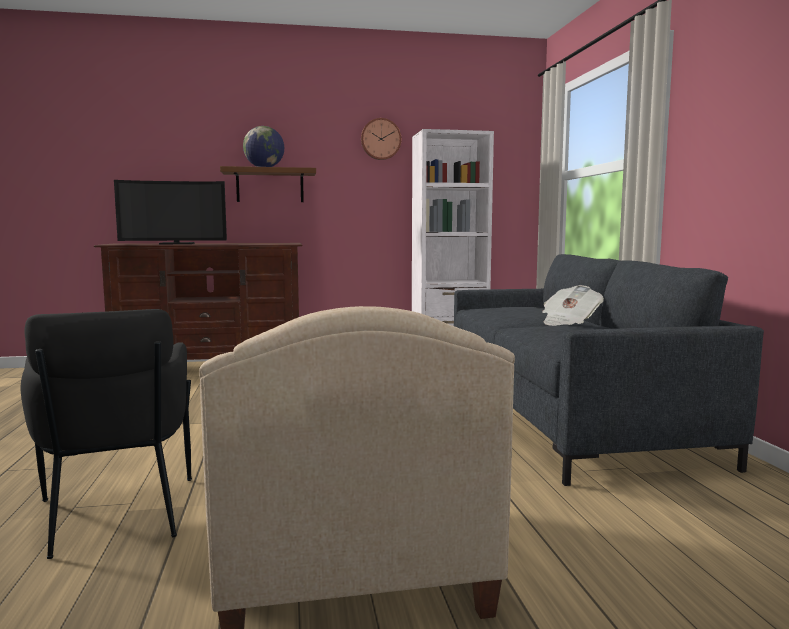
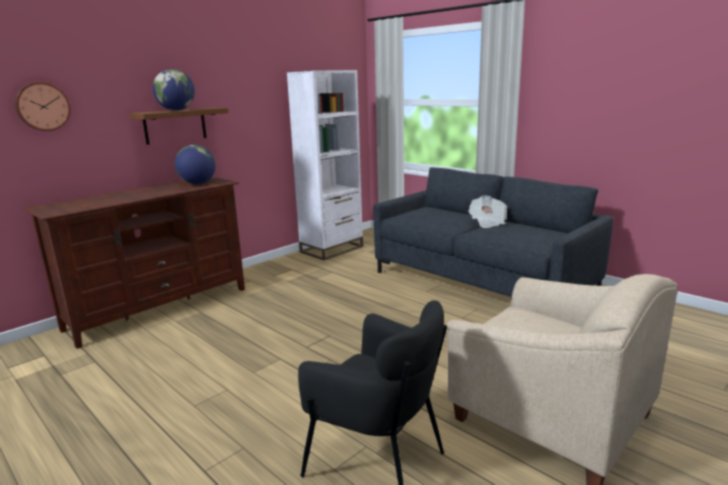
camera: 35 degrees left, 10 degrees up
television [114,180,227,244] -> none
wall clock [361,118,402,160] -> wall clock moved to [15,82,71,131]
none -> globe [175,145,216,184]

